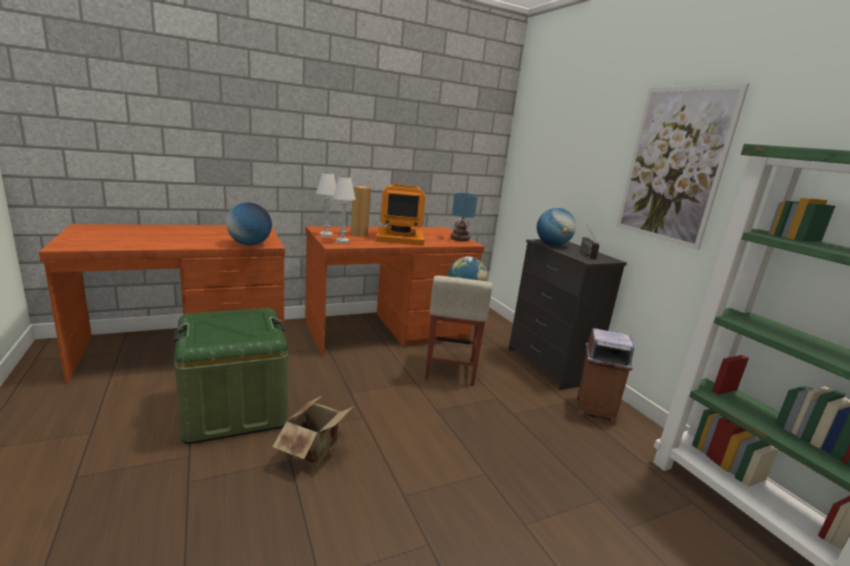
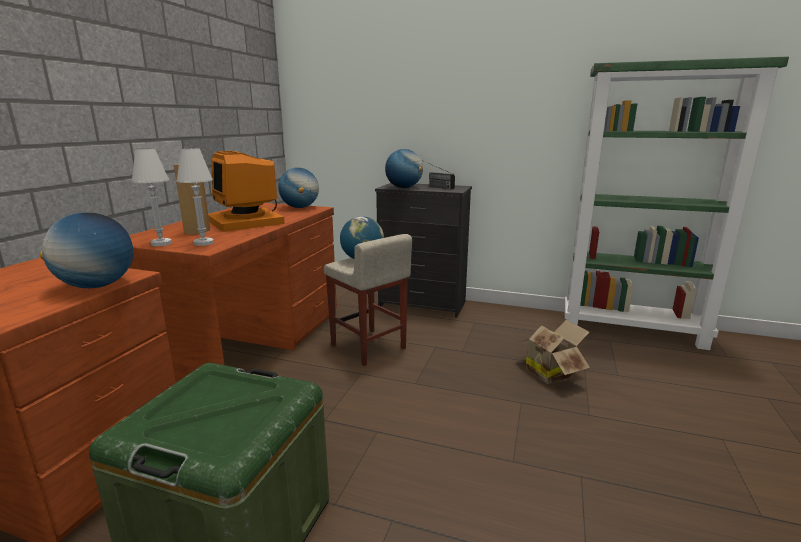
camera: 45 degrees left, 0 degrees up
cardboard box [273,397,354,465] -> cardboard box moved to [517,320,590,384]
monitor [376,184,425,246] -> monitor turned 105 degrees clockwise [208,151,285,232]
table lamp [450,193,478,241] -> globe [278,168,319,208]
brown trash can [577,328,634,424] -> none
picture [616,83,749,250] -> none

